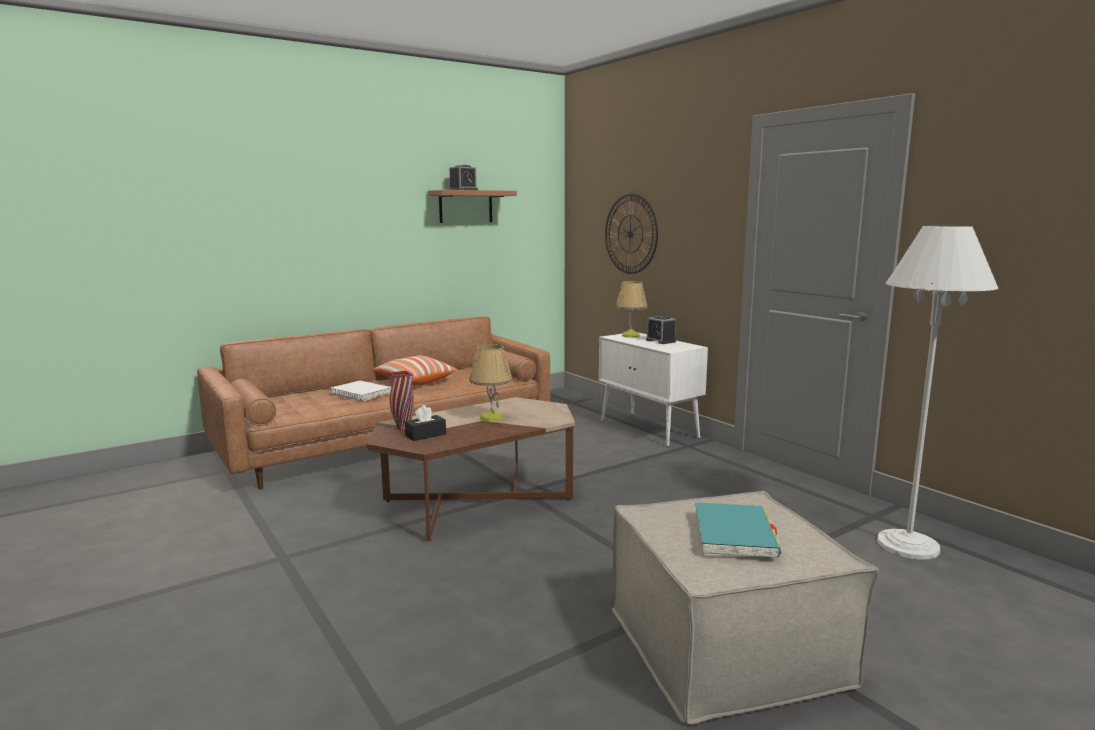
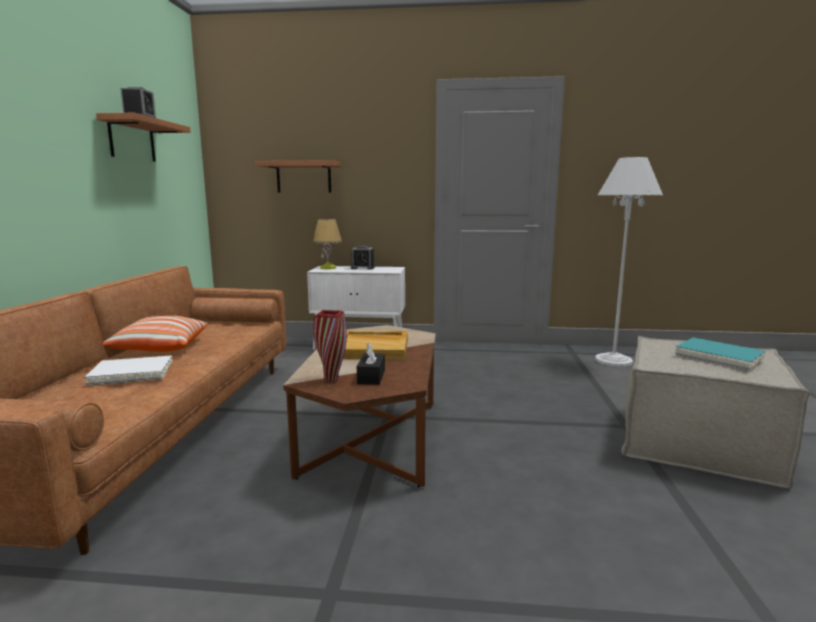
camera: 50 degrees left, 0 degrees up
table lamp [469,344,513,422] -> beige tray [343,330,408,360]
wall clock [605,193,658,274] -> shelf [255,160,341,192]

